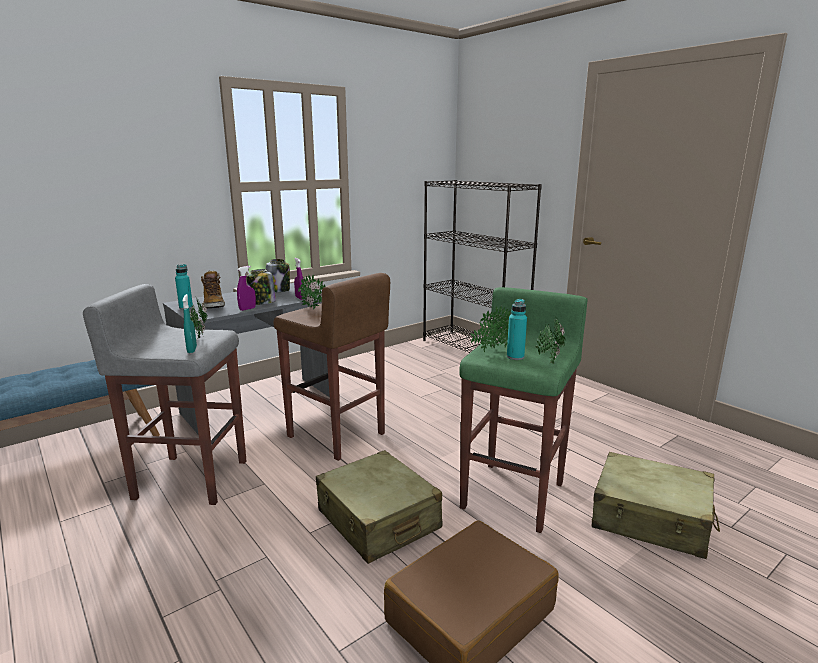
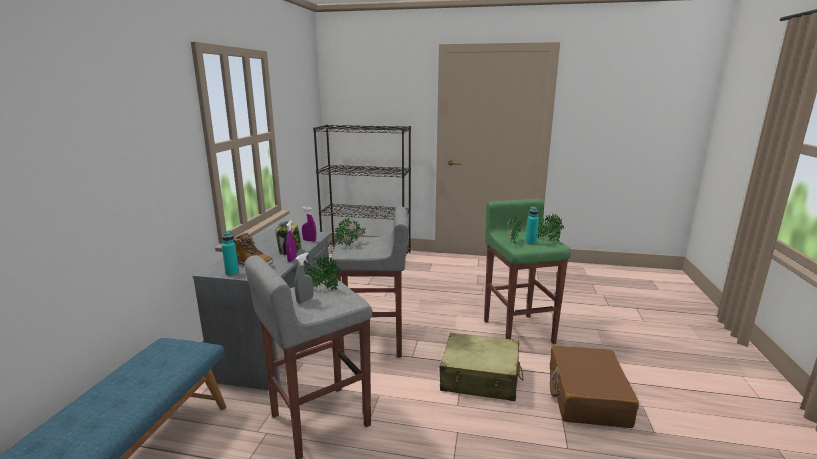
camera: 40 degrees left, 0 degrees up
turquoise spray bottle [182,294,197,353] -> none
jar [266,259,290,292] -> none
brown stool [274,273,390,461] -> grey stool [330,206,409,358]
beige suitcase [592,452,720,559] -> none
none -> grey spray bottle [295,252,314,304]

